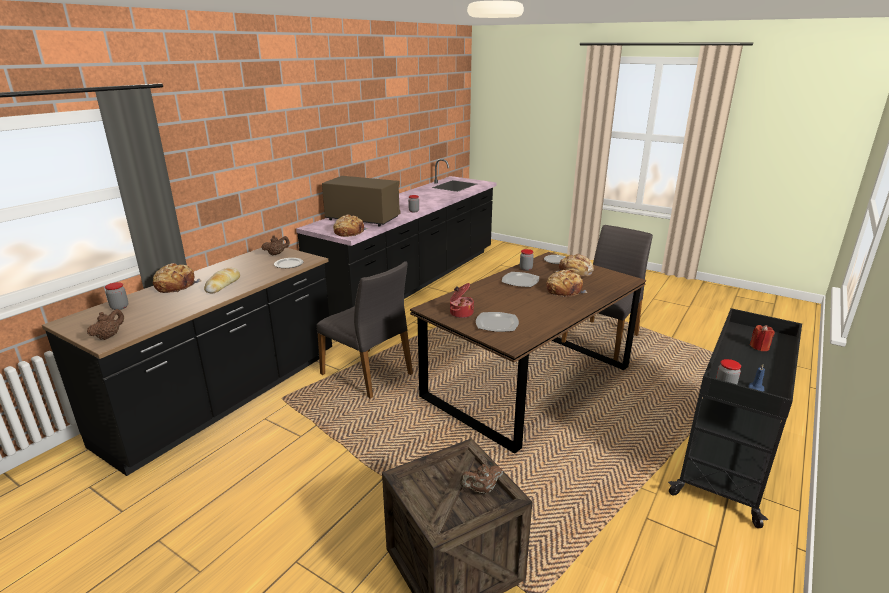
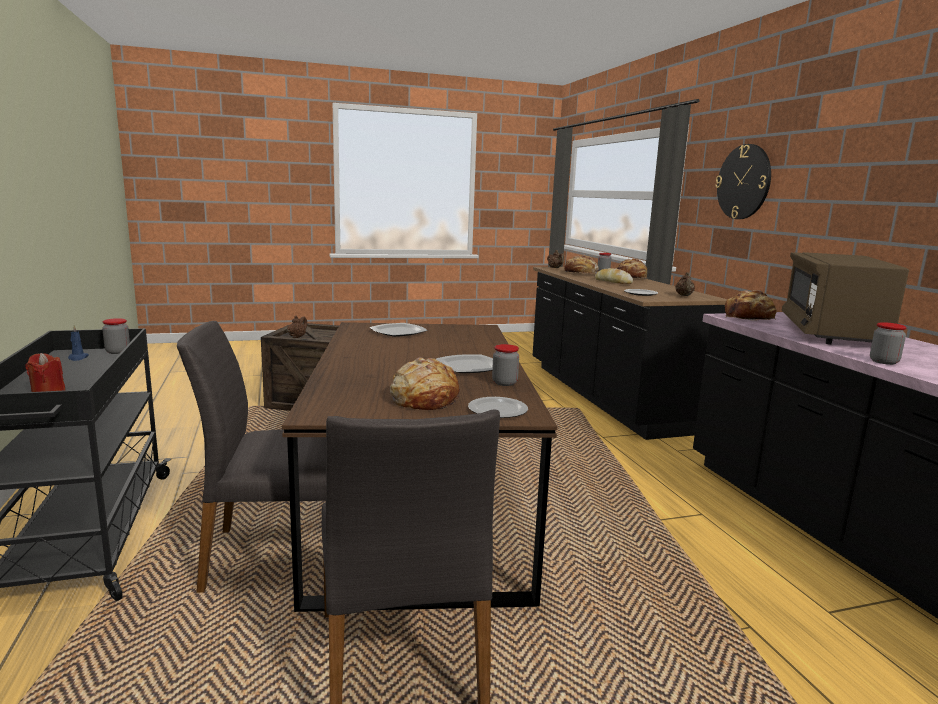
camera: 130 degrees right, 10 degrees down
grey chair [317,261,413,399] -> grey chair moved to [177,321,326,593]
brown microwave [322,176,401,226] -> brown microwave turned 135 degrees clockwise [781,252,909,345]
cooking pot [450,283,474,318] -> none
bread [546,270,588,298] -> bread moved to [563,255,599,274]
none -> wall clock [715,144,771,219]

